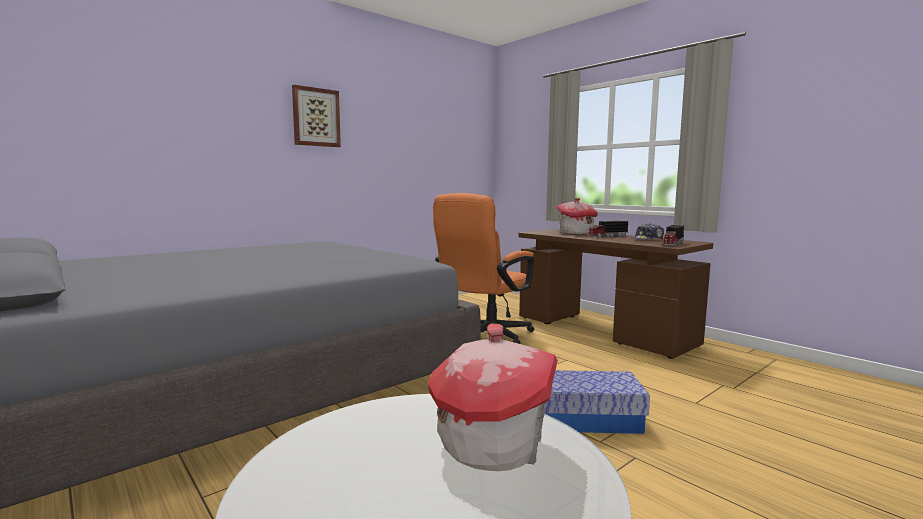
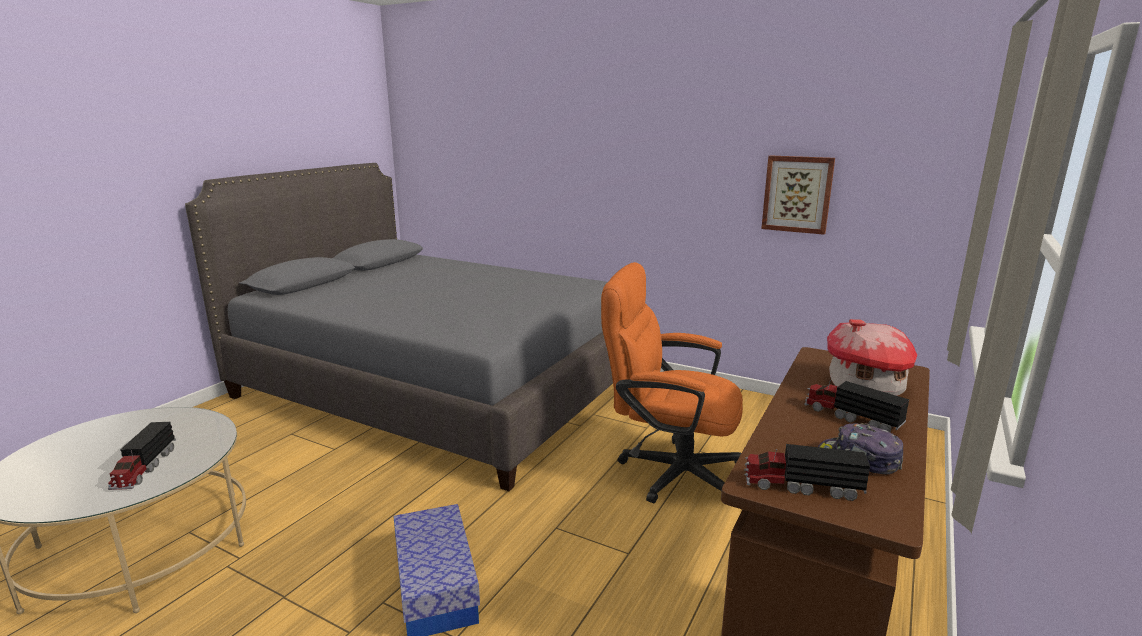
camera: 70 degrees right, 10 degrees up
picture [292,85,341,147] -> picture moved to [761,155,835,235]
toy house [428,324,558,471] -> toy truck [108,422,176,490]

